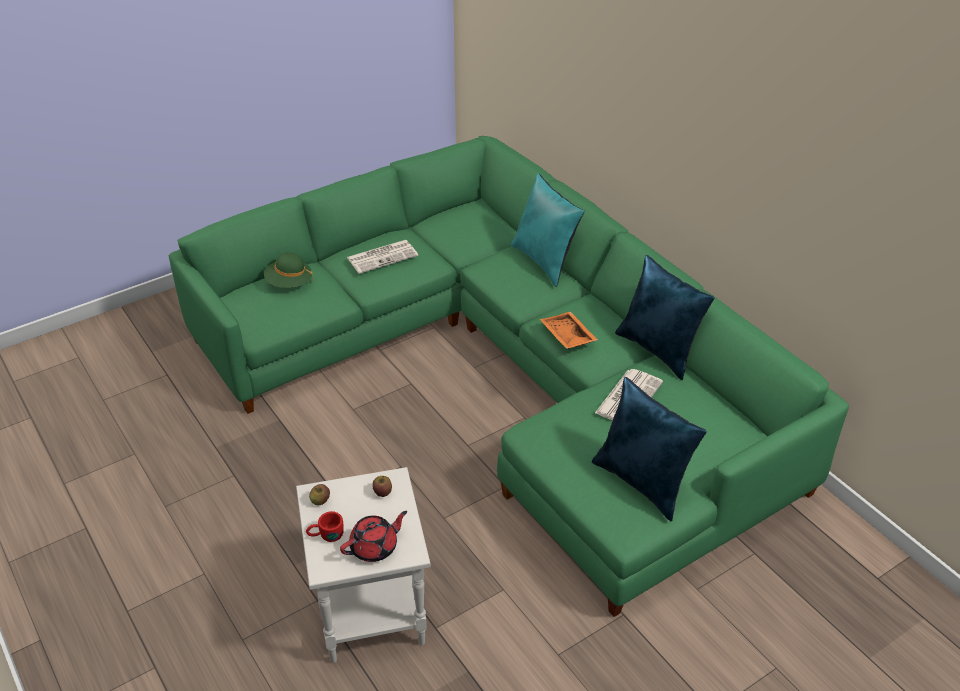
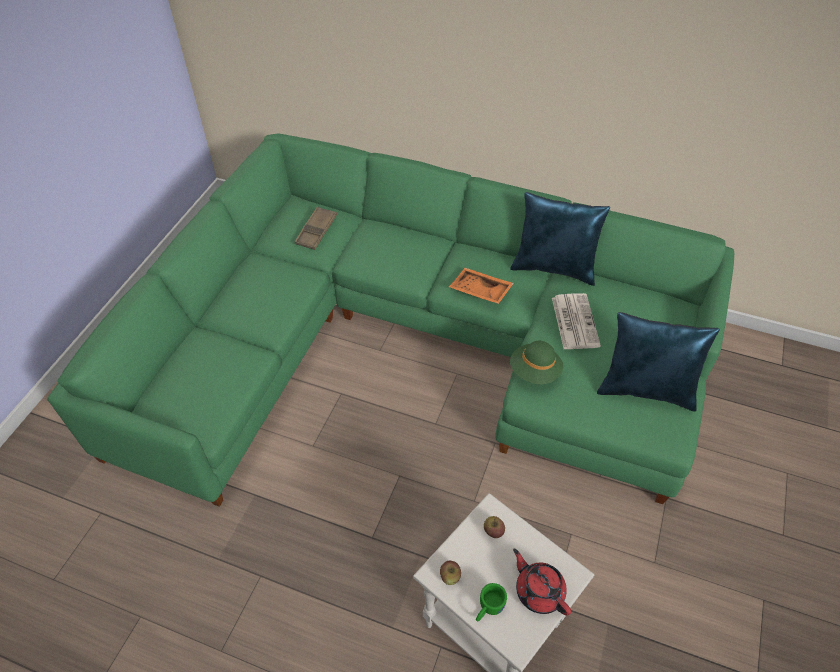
camera: 35 degrees left, 10 degrees up
green hat [264,253,314,288] -> green hat moved to [510,341,563,384]
red mug [306,511,344,542] -> green mug [476,583,507,621]
red teapot [340,511,407,562] -> red teapot turned 60 degrees counterclockwise [513,549,572,616]
newspaper [347,240,418,274] -> none
turquoise pillow [511,173,584,287] -> none
none -> brown tray [295,206,337,250]

